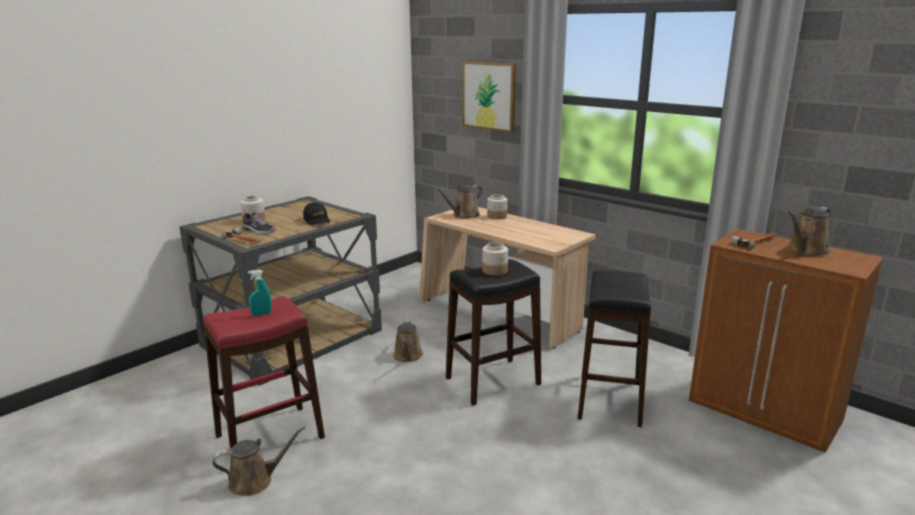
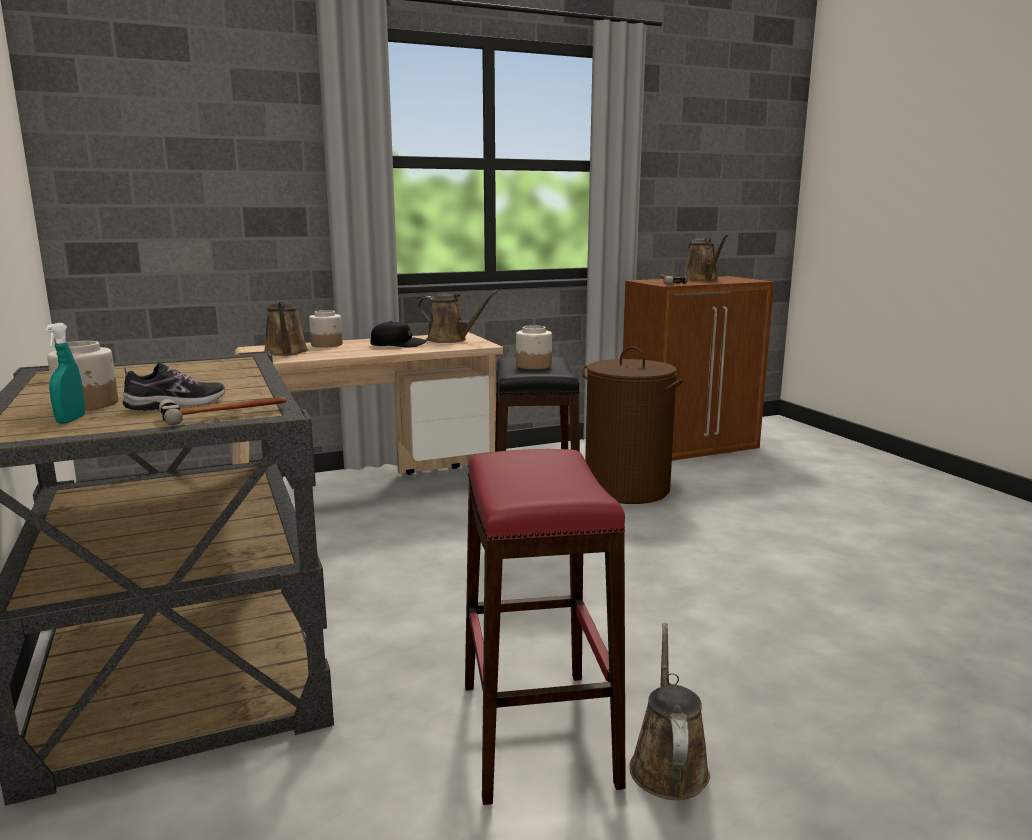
camera: 65 degrees left, 5 degrees down
turquoise spray bottle [248,270,271,316] -> turquoise spray bottle moved to [45,323,85,423]
black cap [303,202,330,225] -> black cap moved to [370,321,427,347]
brown watering can [393,319,423,362] -> brown watering can moved to [417,290,498,343]
picture [462,61,516,132] -> none
black stool [578,270,651,427] -> brown laundry basket [581,346,683,504]

